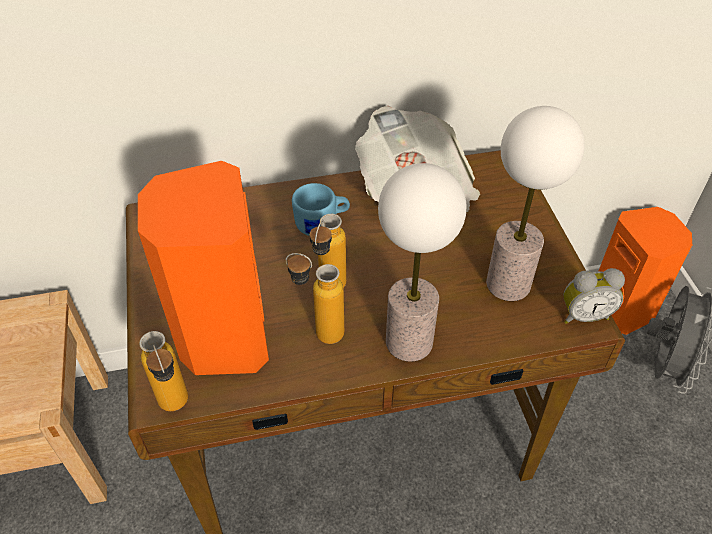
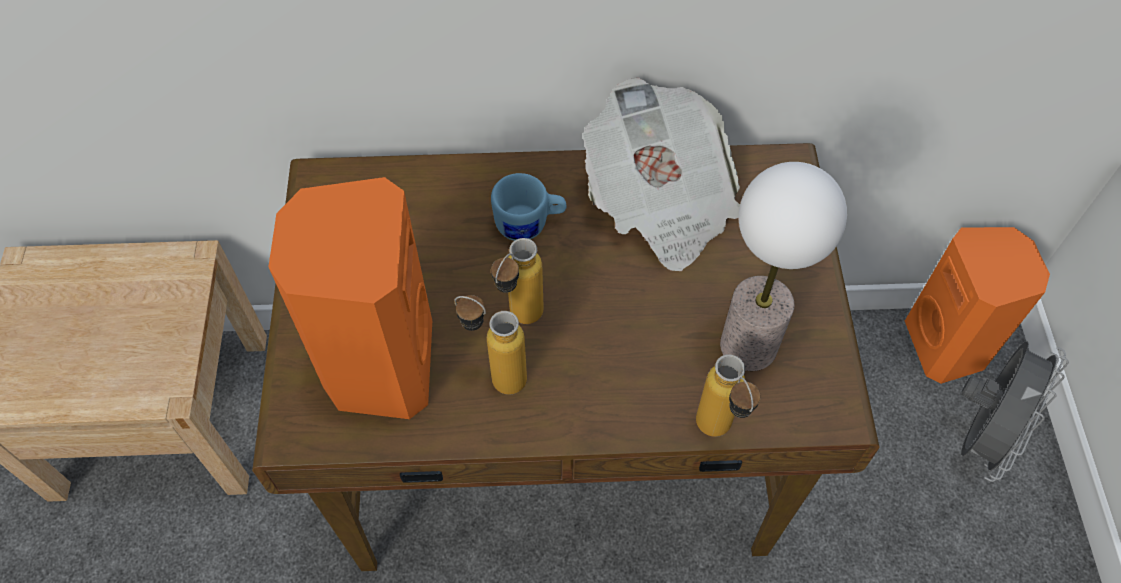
camera: 10 degrees right, 10 degrees up
bottle [139,331,188,411] -> bottle moved to [696,354,761,437]
table lamp [378,163,466,362] -> none
alarm clock [563,268,625,324] -> none

